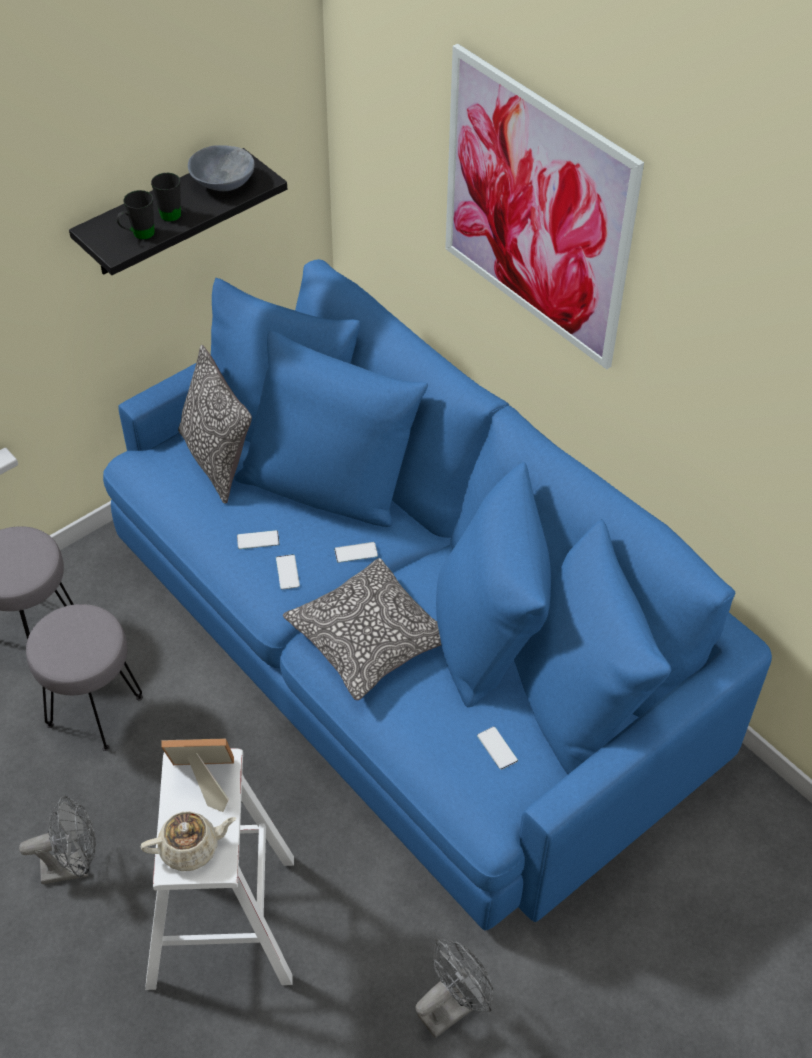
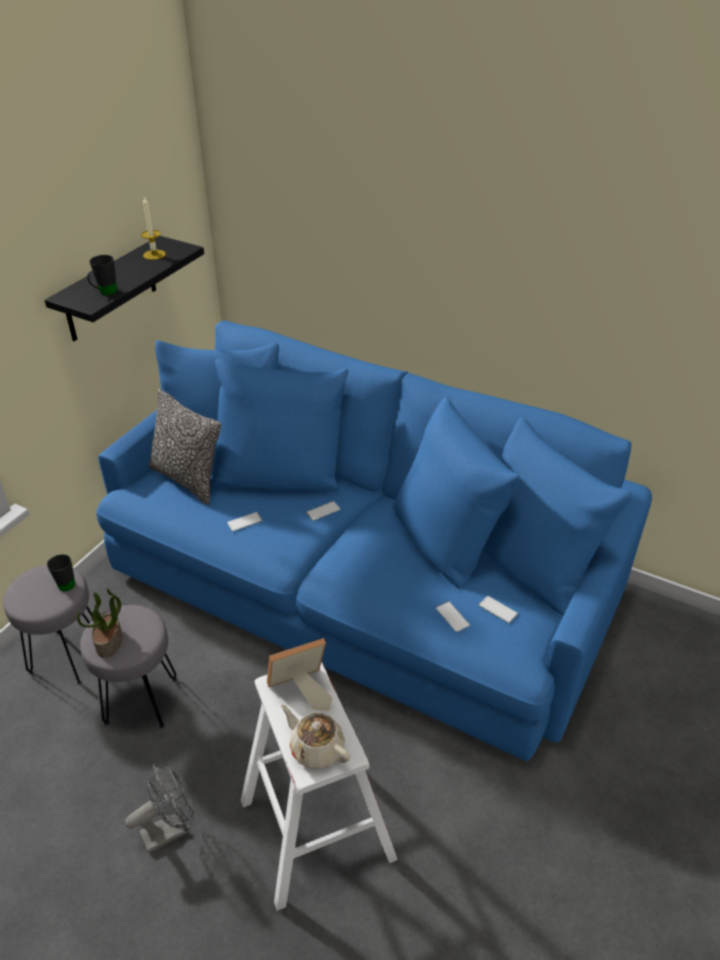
camera: 20 degrees left, 10 degrees down
beige teapot [141,811,236,871] -> beige teapot turned 105 degrees counterclockwise [281,704,350,769]
black mug [151,173,181,222] -> black mug moved to [47,554,75,591]
grey bowl [188,145,255,191] -> candle [141,196,166,260]
phone [276,554,300,590] -> phone moved to [435,601,470,632]
pillow [283,558,441,700] -> none
grey fan [415,939,493,1038] -> none
picture [445,44,644,369] -> none
none -> potted plant [77,589,122,658]

